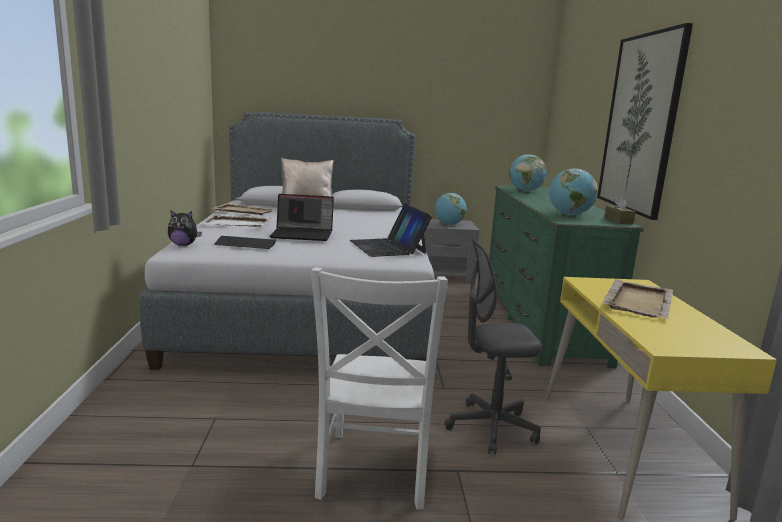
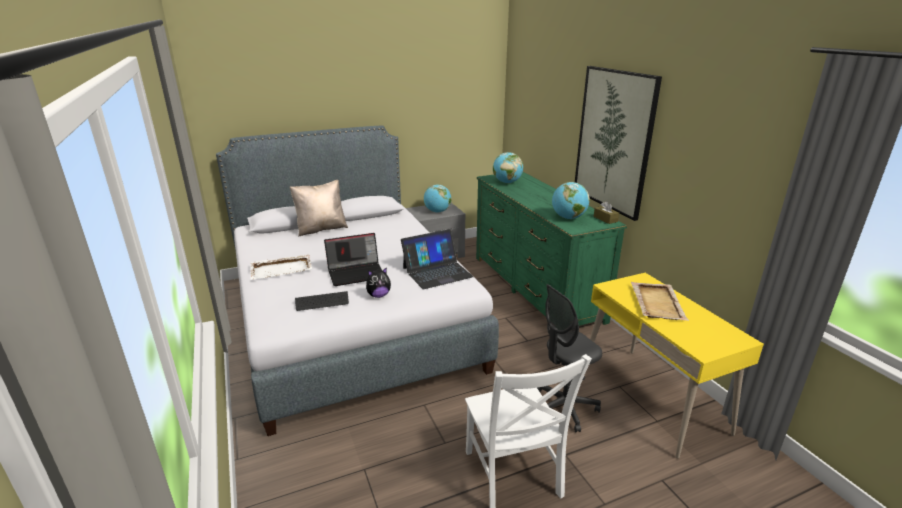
camera: 20 degrees left, 10 degrees up
plush toy [168,210,202,246] -> plush toy moved to [366,267,391,298]
beige tray [213,203,275,215] -> none
laptop [350,204,432,257] -> laptop turned 75 degrees counterclockwise [401,229,473,289]

